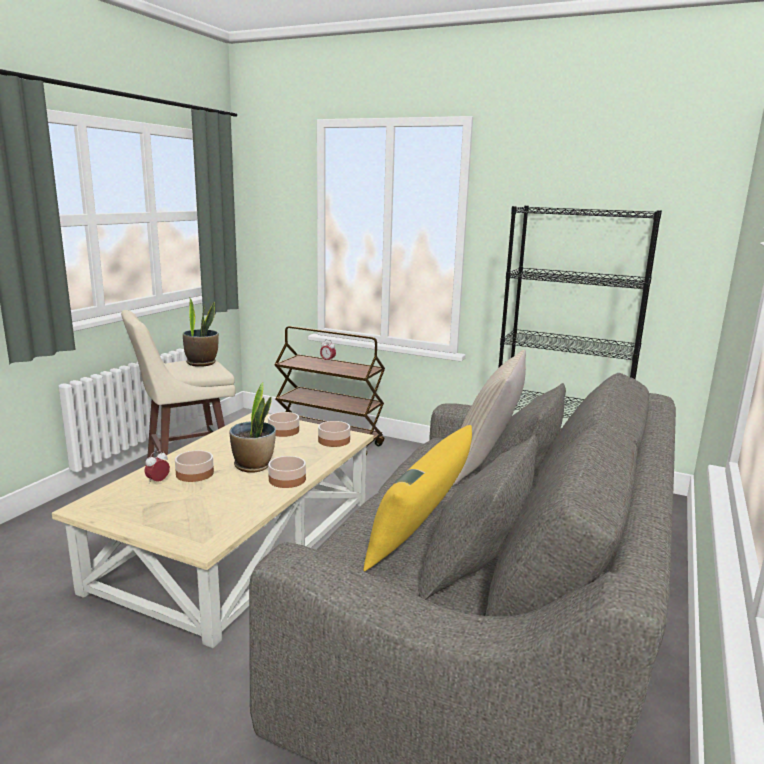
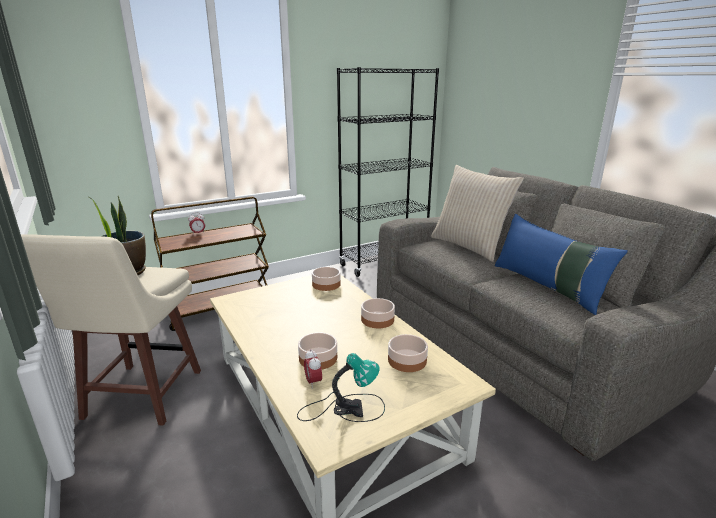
camera: 55 degrees left, 5 degrees up
potted plant [230,383,276,473] -> none
bowl [268,412,299,437] -> bowl moved to [388,334,428,372]
yellow pillow [363,425,472,571] -> blue pillow [495,214,628,315]
none -> table lamp [297,353,385,422]

